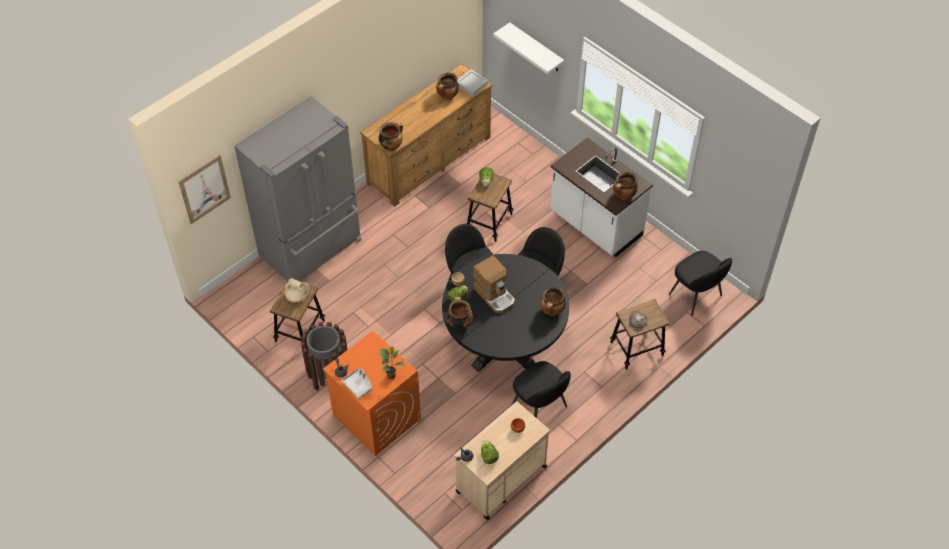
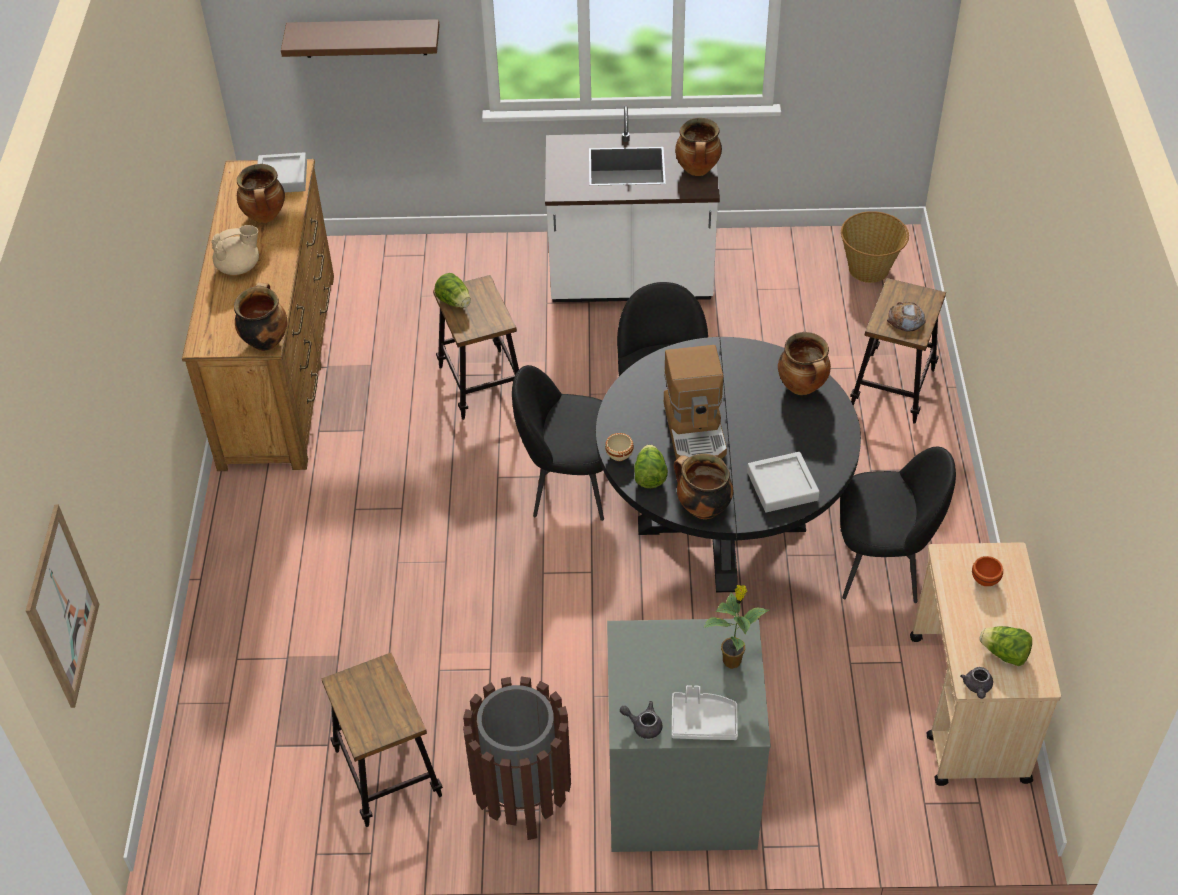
camera: 45 degrees left, 5 degrees down
grey fridge [234,96,362,281] -> none
beige teapot [285,278,309,302] -> beige teapot moved to [211,225,259,275]
orange washing machine [323,331,421,456] -> grey washing machine [607,618,771,852]
coffee machine [473,255,515,313] -> coffee machine turned 75 degrees clockwise [664,345,727,460]
white shelf [493,22,564,74] -> brown shelf [281,19,440,58]
black chair [669,251,732,316] -> basket [841,211,909,283]
none -> grey tray [747,452,820,512]

